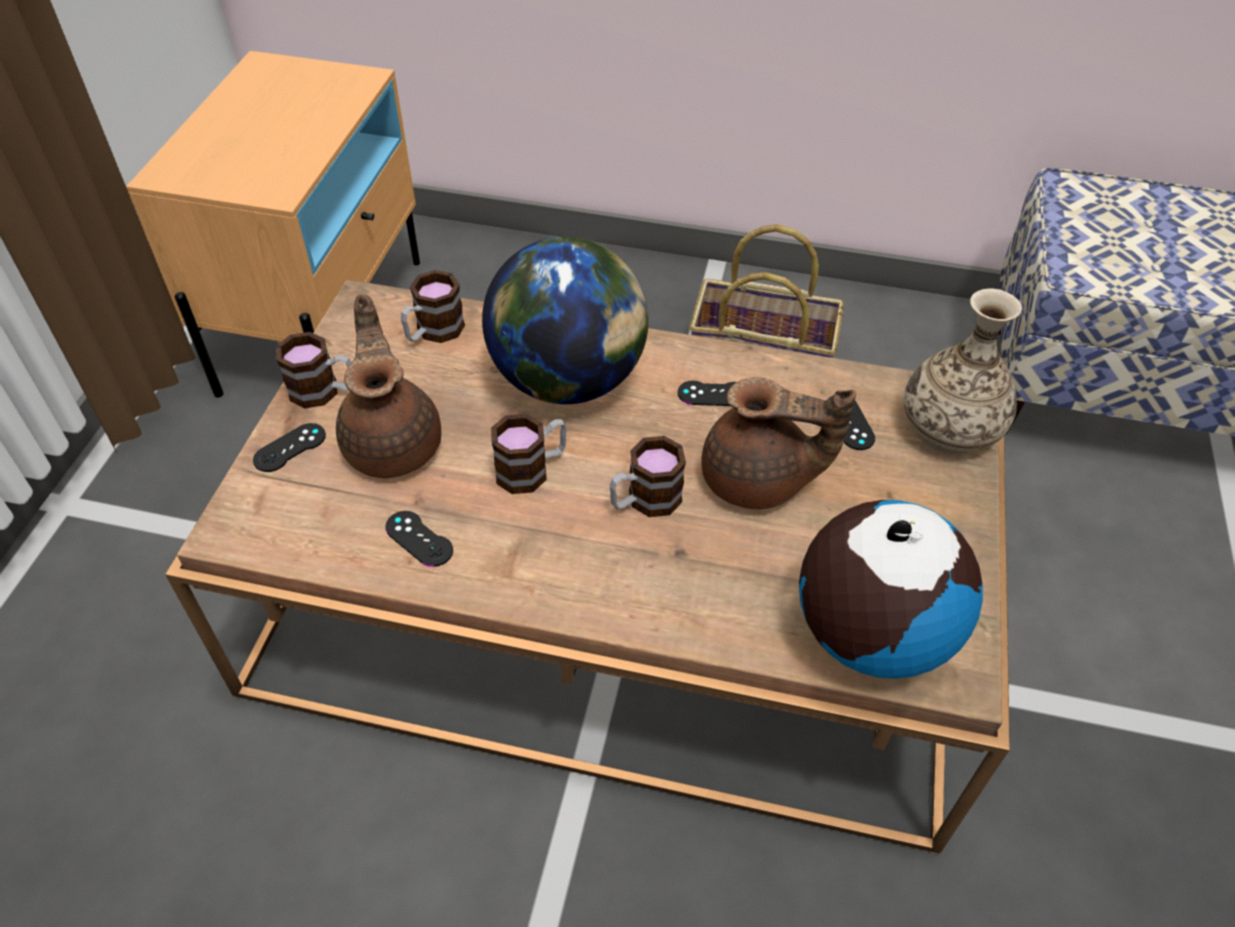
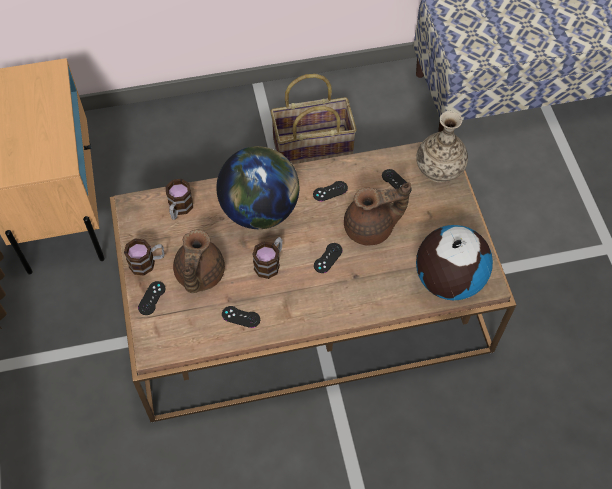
camera: 25 degrees left, 10 degrees up
brown teapot [336,294,441,478] -> brown teapot turned 135 degrees counterclockwise [173,230,225,293]
mug [609,436,686,517] -> black game controller [314,243,343,273]

